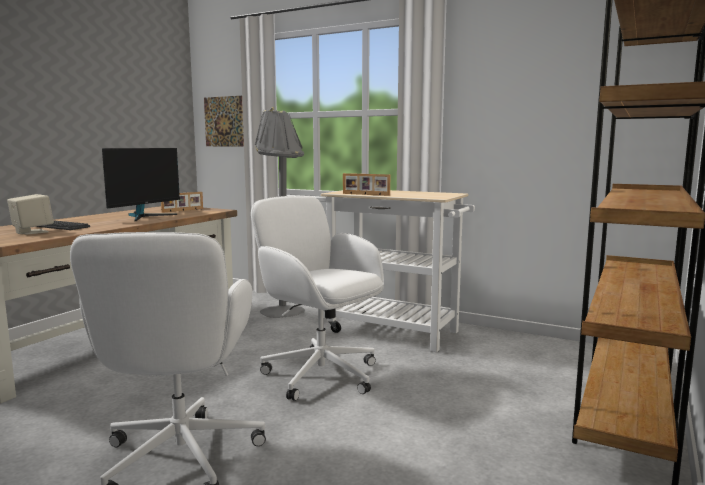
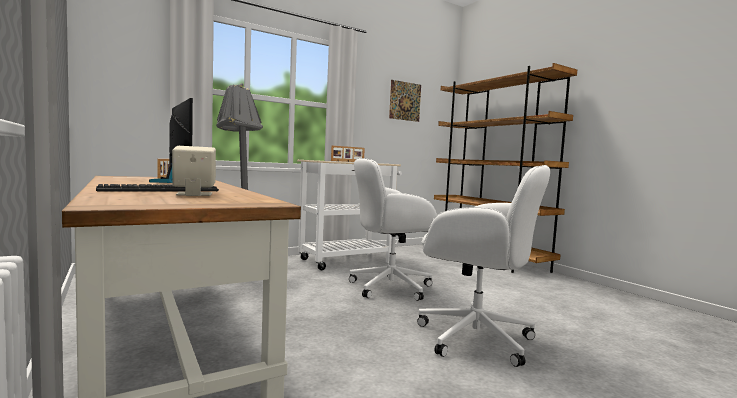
camera: 60 degrees left, 5 degrees down
picture [204,96,244,146] -> picture moved to [389,80,421,122]

